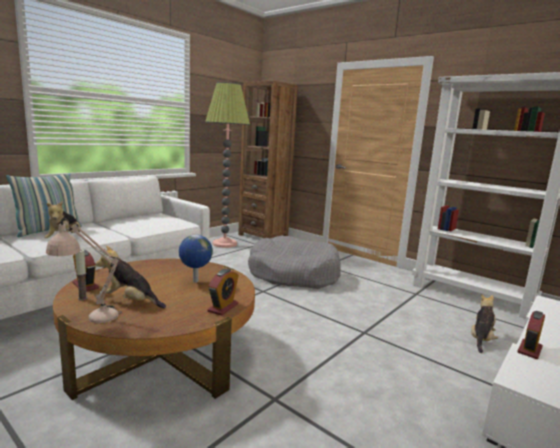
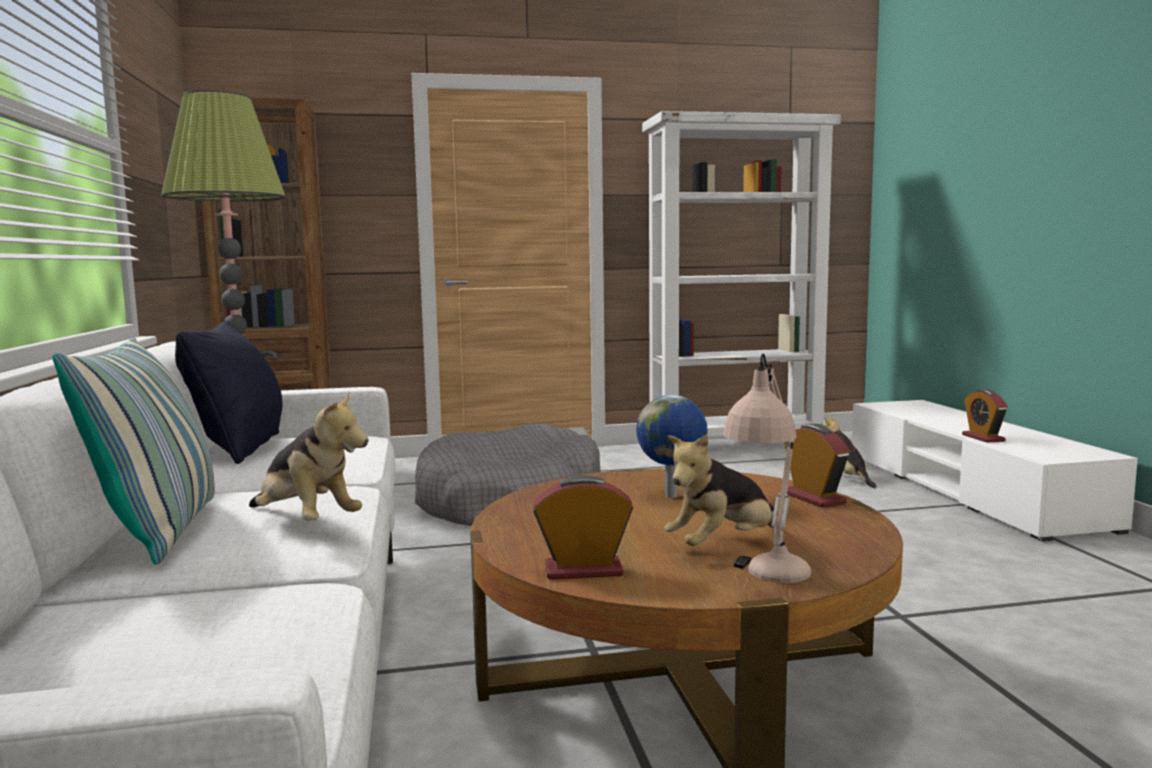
camera: 50 degrees left, 5 degrees down
candle [75,250,88,301] -> none
none -> black pillow [175,321,283,464]

